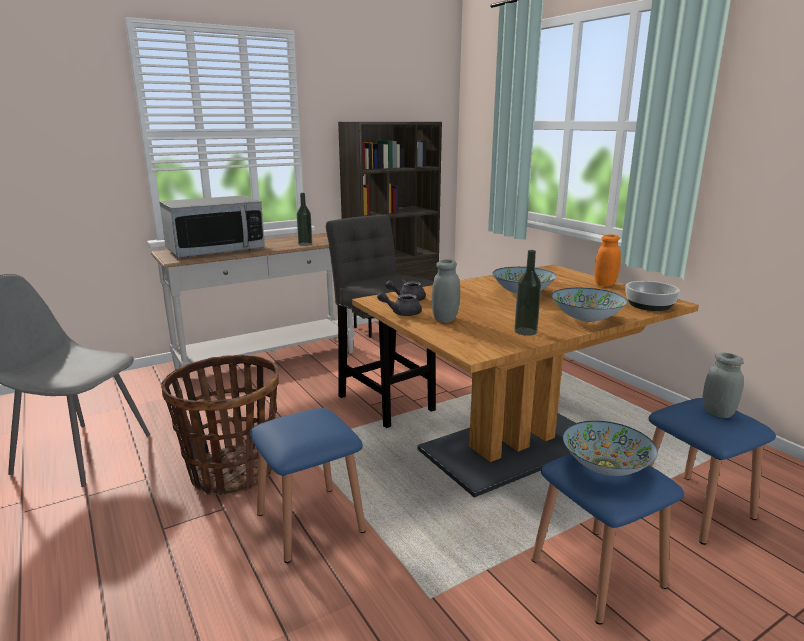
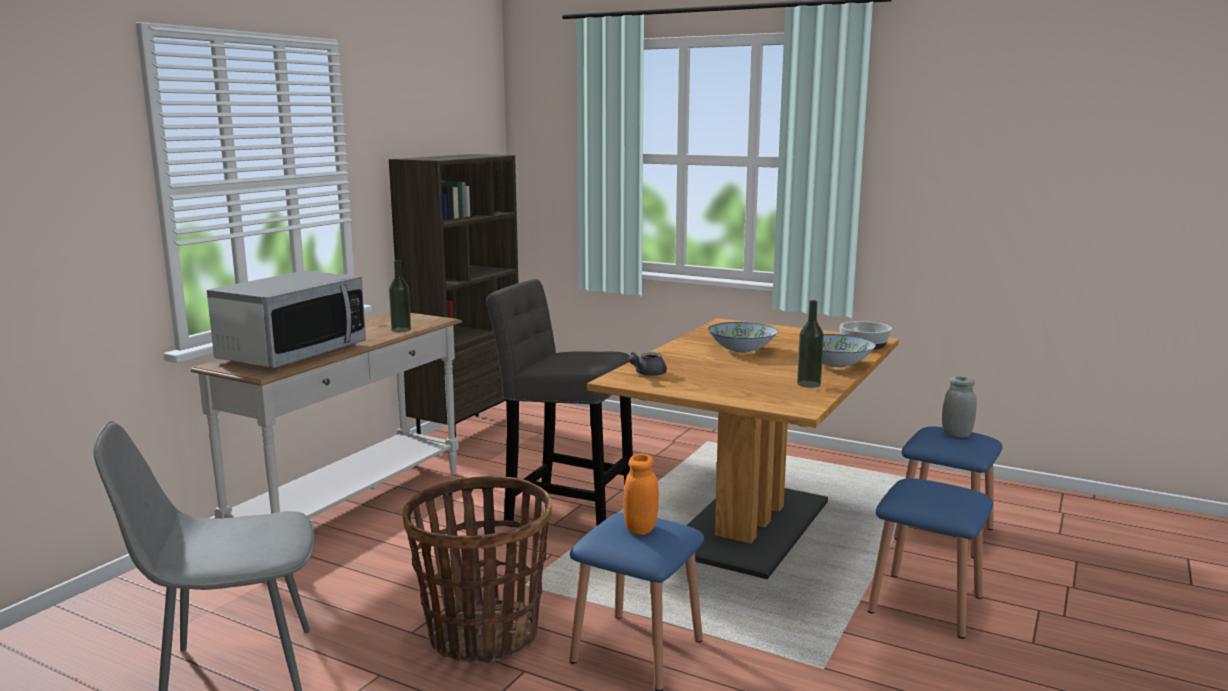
camera: 30 degrees left, 5 degrees down
grey teapot [377,291,422,316] -> none
grey jar [432,259,460,323] -> none
bowl [563,421,658,476] -> none
orange jar [594,234,621,286] -> orange jar moved to [624,454,659,535]

